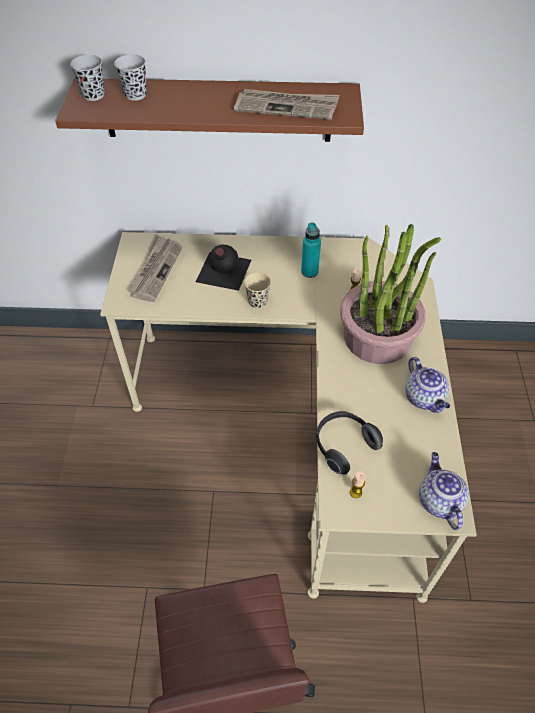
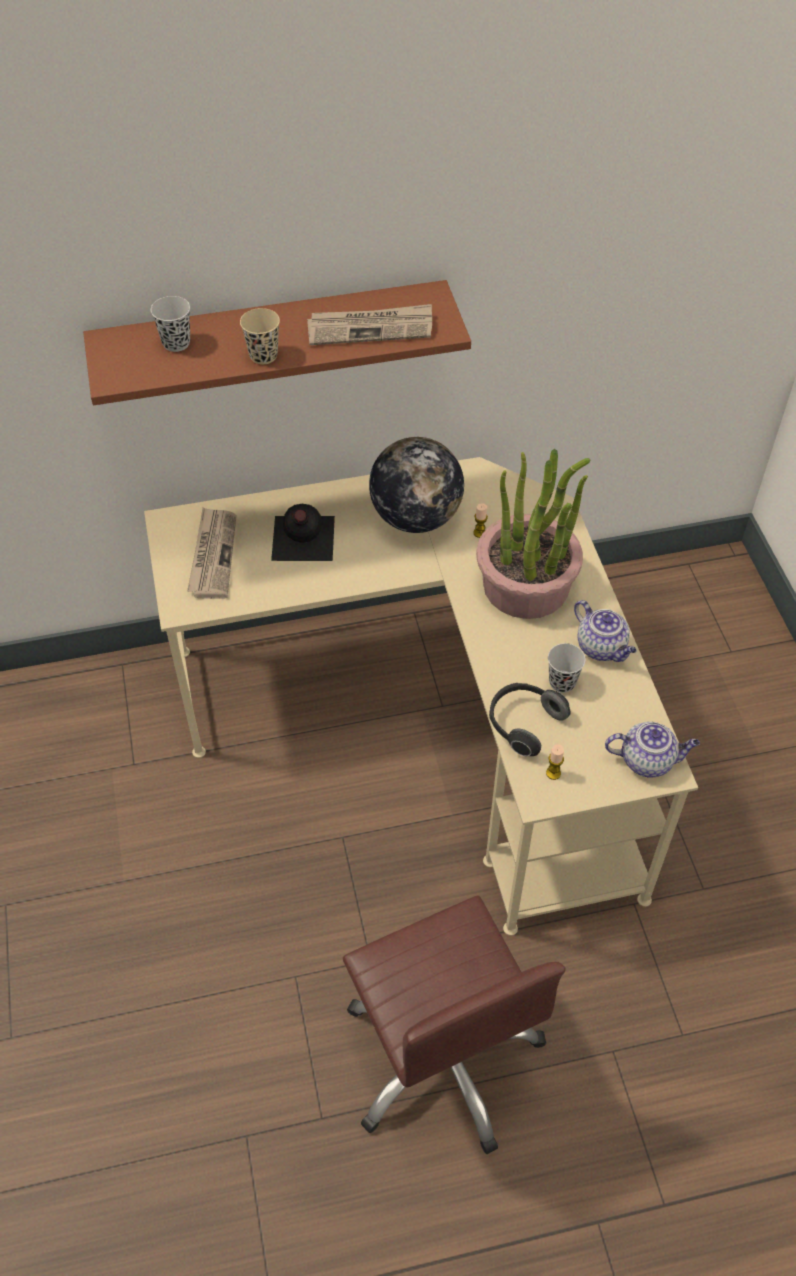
camera: 15 degrees left, 0 degrees up
black cup [70,55,105,101] -> black cup moved to [548,643,586,693]
beige cup [244,272,271,309] -> beige cup moved to [240,308,280,364]
turquoise bottle [301,222,321,278] -> globe [369,437,464,533]
teapot [419,452,469,530] -> teapot turned 120 degrees clockwise [605,722,700,777]

